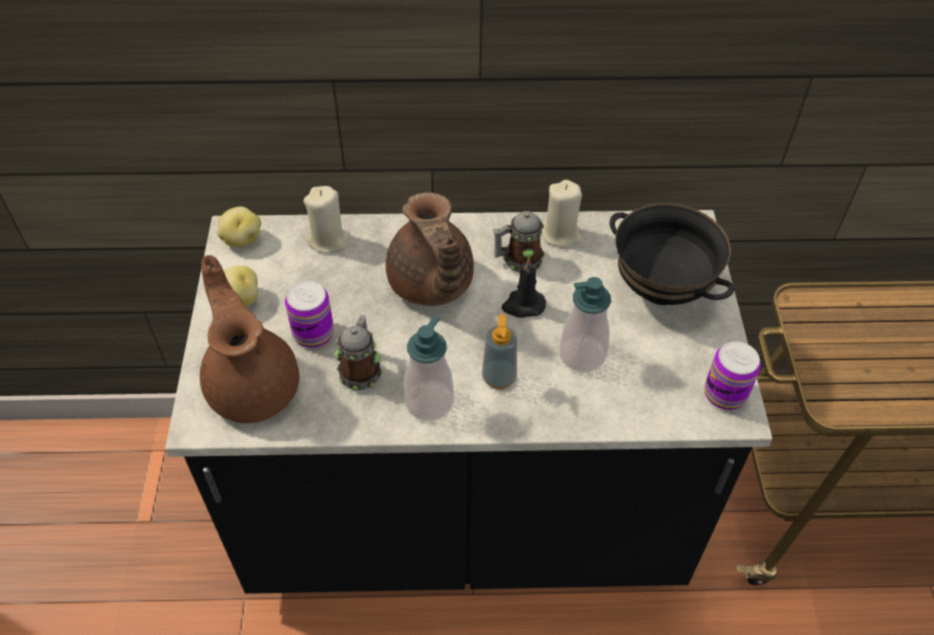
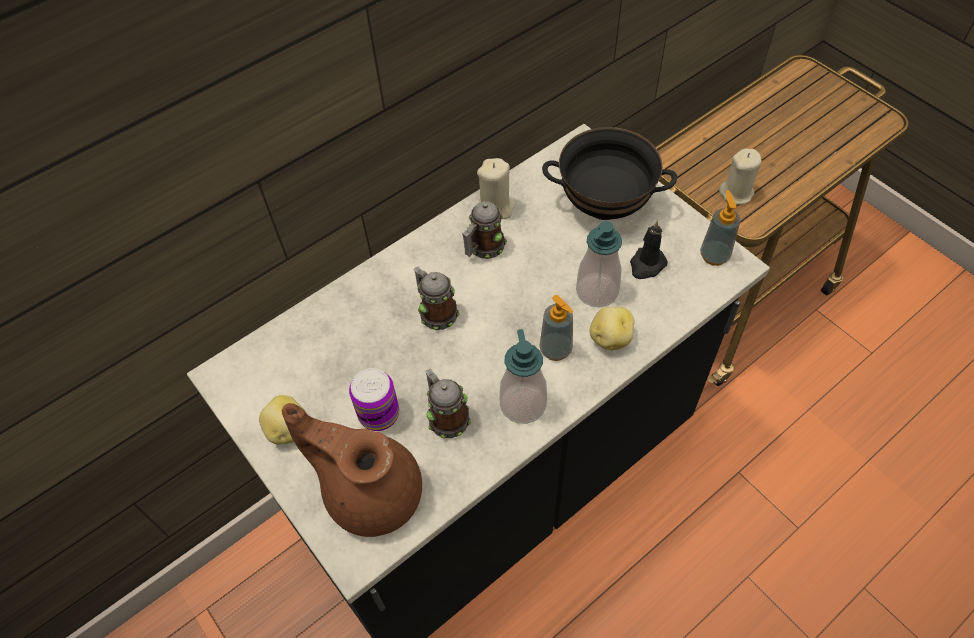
camera: 35 degrees left, 5 degrees up
potato [217,206,261,247] -> potato moved to [590,307,635,350]
beige candle [303,186,351,253] -> beige candle moved to [719,149,761,204]
brown teapot [386,192,474,306] -> mug [414,266,460,330]
black candle [502,257,546,318] -> black candle moved to [630,221,668,279]
can [704,341,761,410] -> soap dispenser [700,190,741,266]

